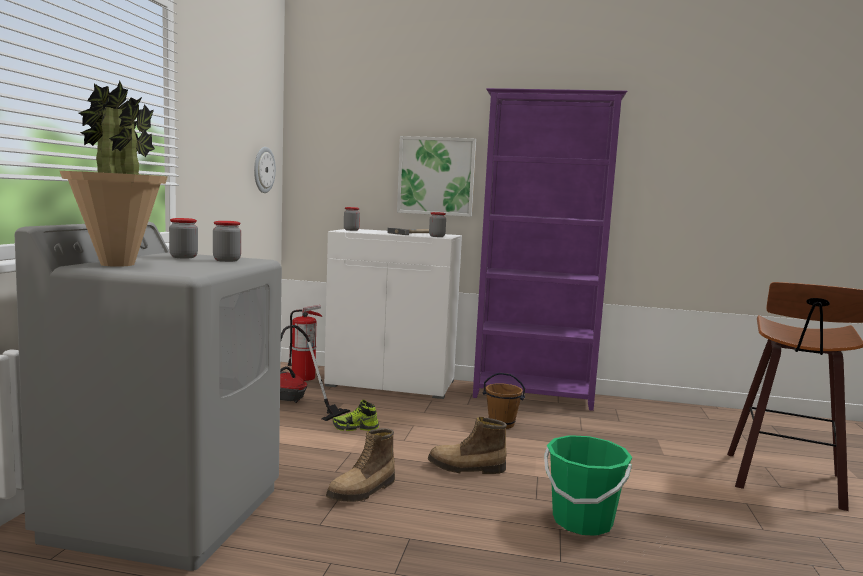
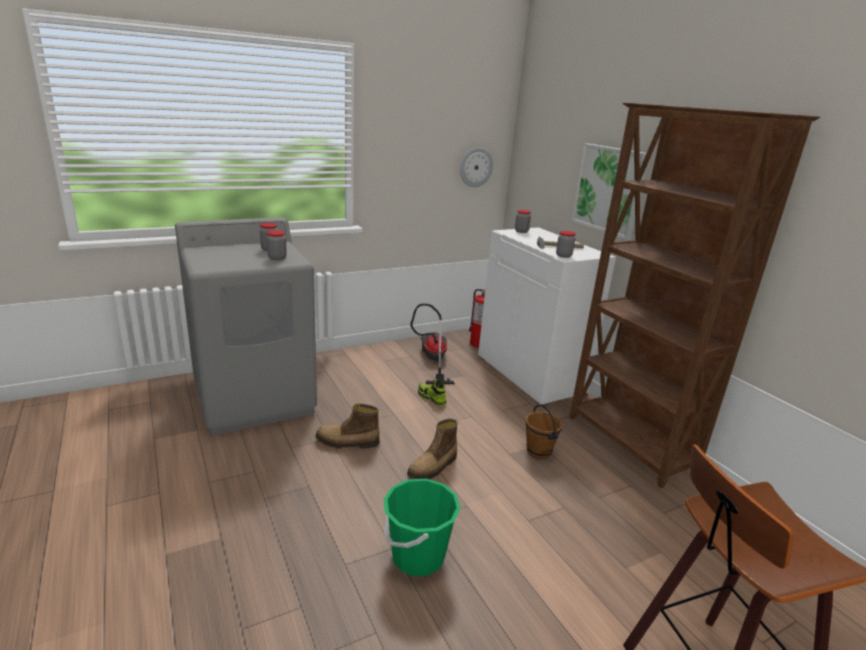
camera: 50 degrees right, 15 degrees up
potted plant [60,81,168,267] -> none
boot [428,417,507,474] -> boot turned 105 degrees counterclockwise [407,418,458,479]
purple bookcase [473,88,627,411] -> brown bookcase [569,103,820,488]

